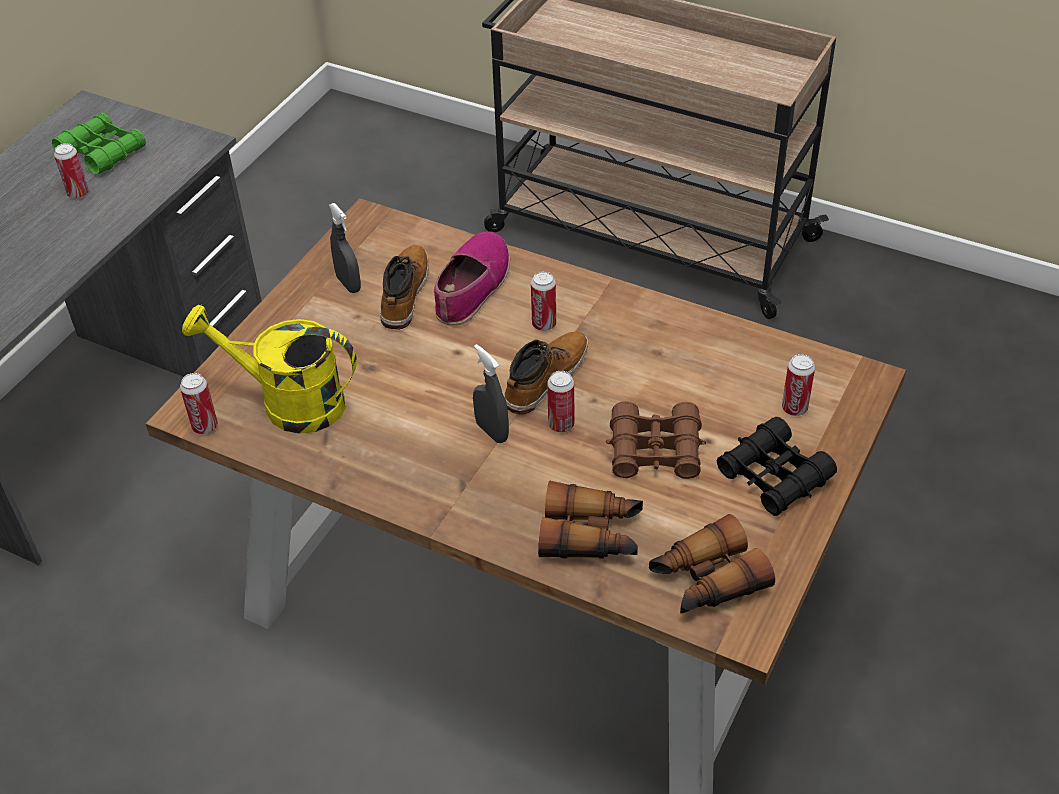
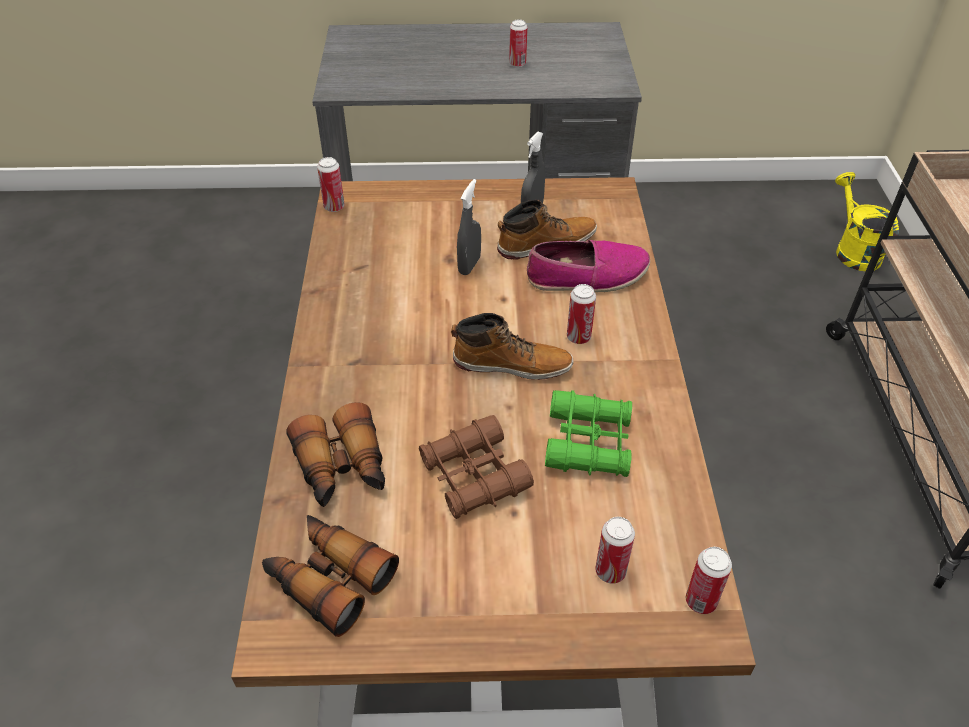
camera: 60 degrees right, 0 degrees up
green binoculars [52,112,146,174] -> green binoculars moved to [545,390,632,477]
yellow watering can [182,304,357,434] -> yellow watering can moved to [835,172,899,271]
grey spray bottle [473,344,509,443] -> grey spray bottle moved to [457,179,481,275]
can [547,371,574,432] -> can moved to [686,547,732,614]
black binoculars [717,417,837,516] -> none

